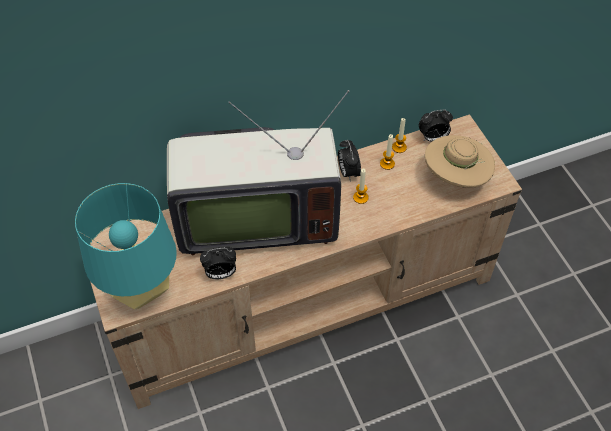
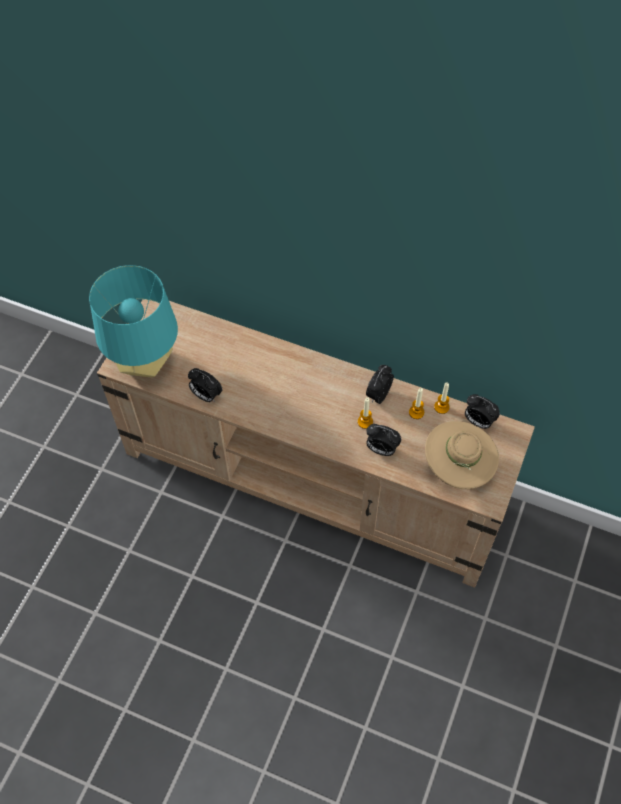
camera: 45 degrees right, 5 degrees up
television [167,90,349,256] -> none
none -> alarm clock [366,424,401,456]

